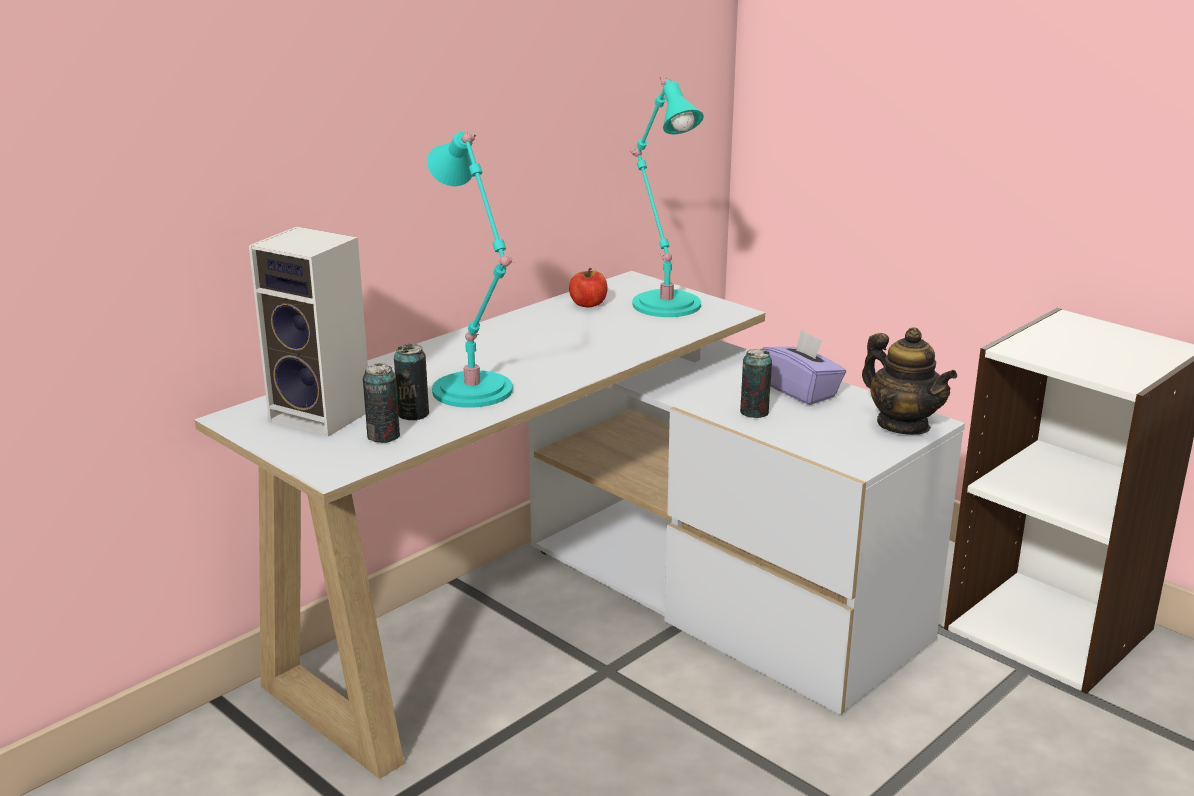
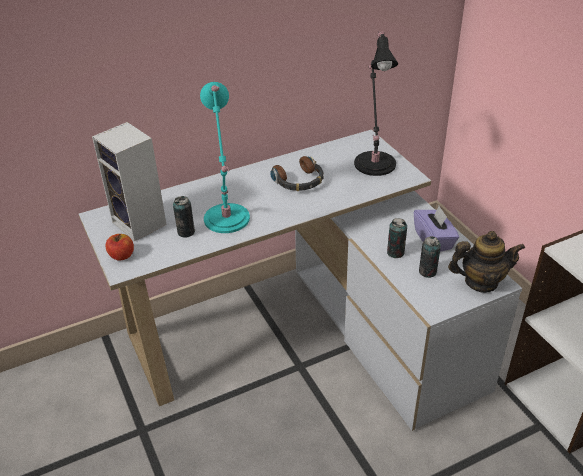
camera: 20 degrees right, 15 degrees up
can [363,363,400,443] -> can moved to [419,236,441,278]
apple [569,268,608,307] -> apple moved to [105,234,134,261]
turquoise table lamp [630,77,704,317] -> black table lamp [354,31,398,176]
teapot [862,328,957,435] -> teapot turned 75 degrees counterclockwise [448,231,525,293]
none -> headphones [270,156,324,191]

